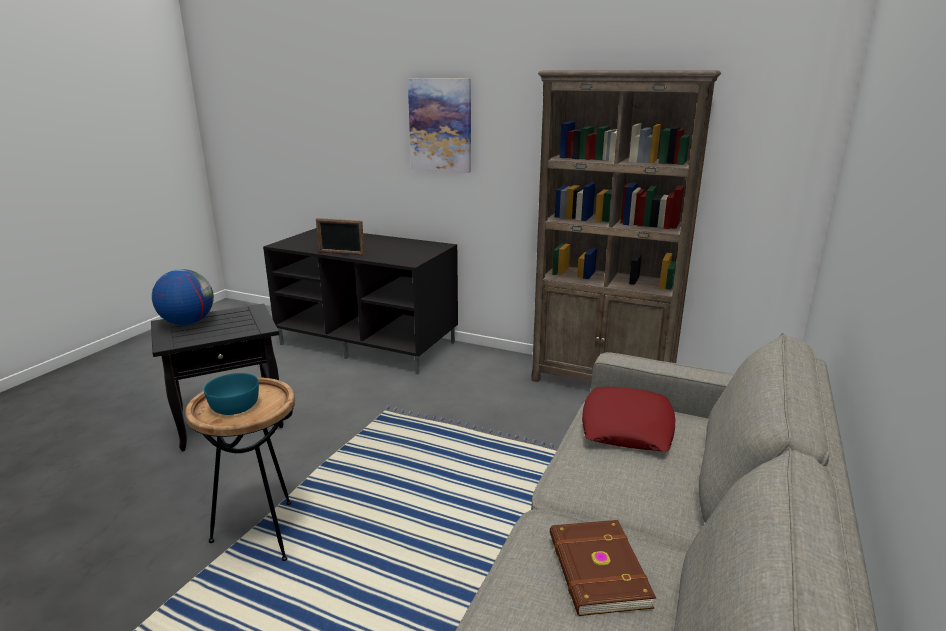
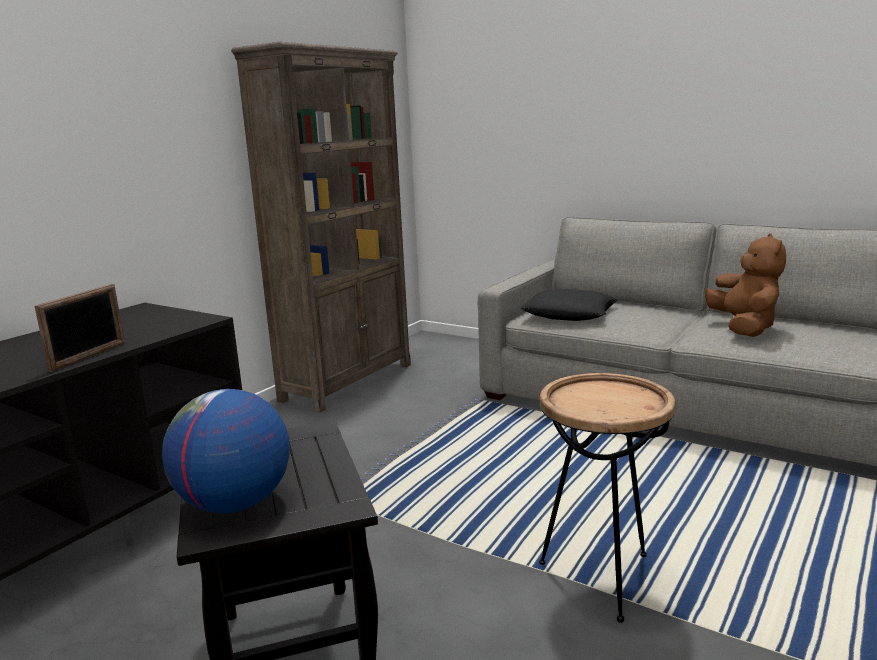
camera: 80 degrees left, 5 degrees down
turquoise bowl [204,373,259,415] -> none
picture [408,78,471,173] -> none
brown book [550,520,656,616] -> brown plush toy [705,233,786,337]
red pillow [582,387,675,451] -> black pillow [521,289,617,321]

